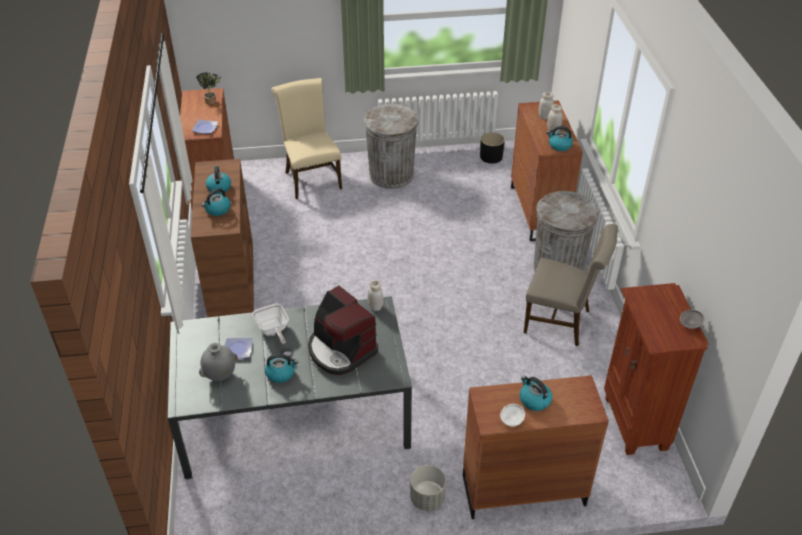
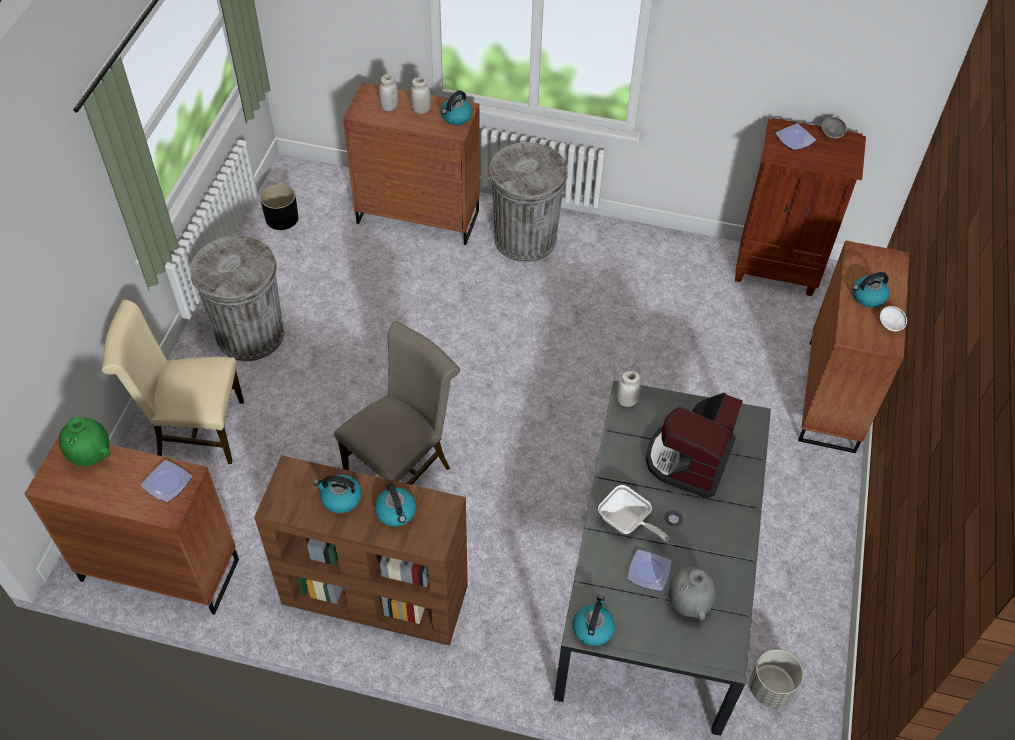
camera: 70 degrees left, 10 degrees up
potted plant [196,72,221,105] -> green vase [59,417,110,467]
frying pan [252,303,289,344] -> frying pan turned 45 degrees clockwise [598,485,670,542]
kettle [265,354,298,383] -> kettle moved to [573,595,615,646]
coffee machine [308,286,378,375] -> coffee machine turned 135 degrees clockwise [646,393,743,498]
grey planter [410,465,446,511] -> grey planter moved to [749,649,803,708]
beige chair [524,224,618,347] -> beige chair moved to [334,321,460,485]
none -> plate [775,123,816,150]

